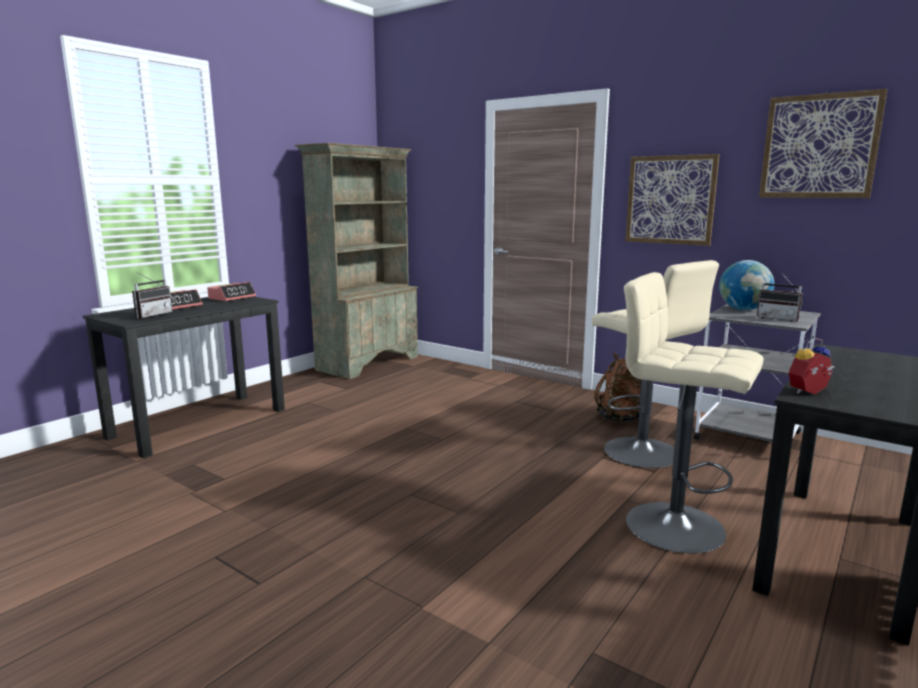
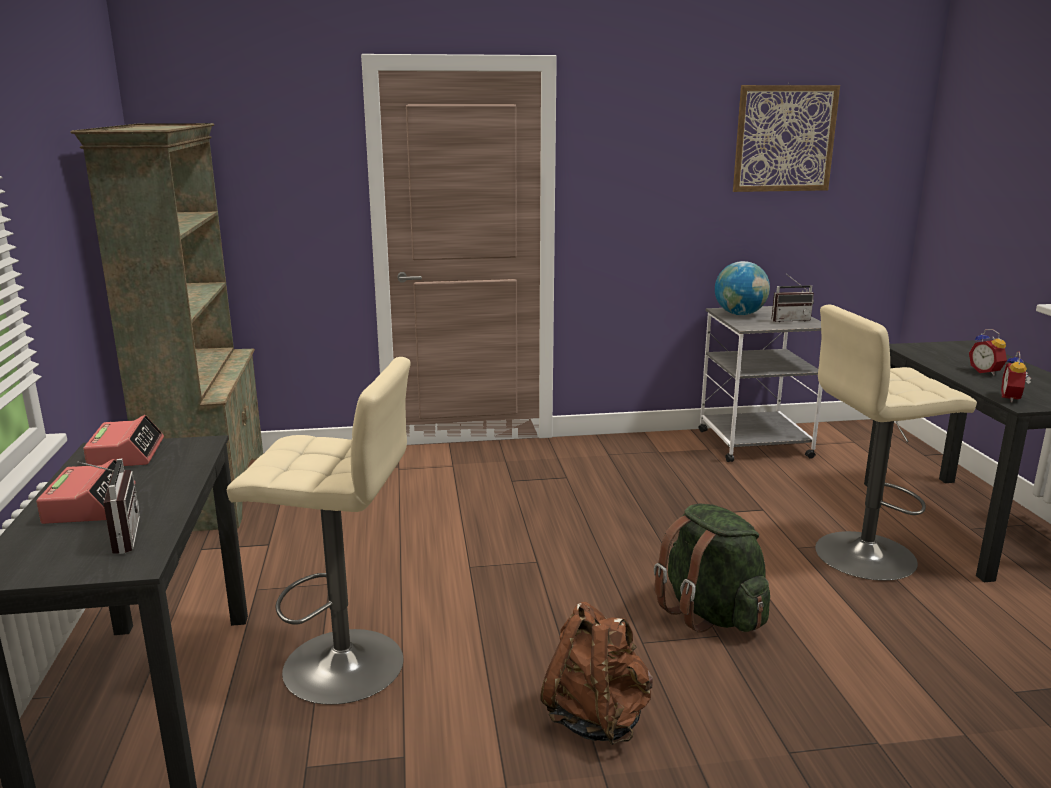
camera: 45 degrees left, 5 degrees up
beige stool [592,260,719,468] -> beige stool moved to [227,357,411,705]
brown backpack [594,353,641,422] -> brown backpack moved to [540,602,653,745]
picture [625,153,720,246] -> none
none -> green backpack [654,504,770,633]
none -> alarm clock [969,329,1007,376]

